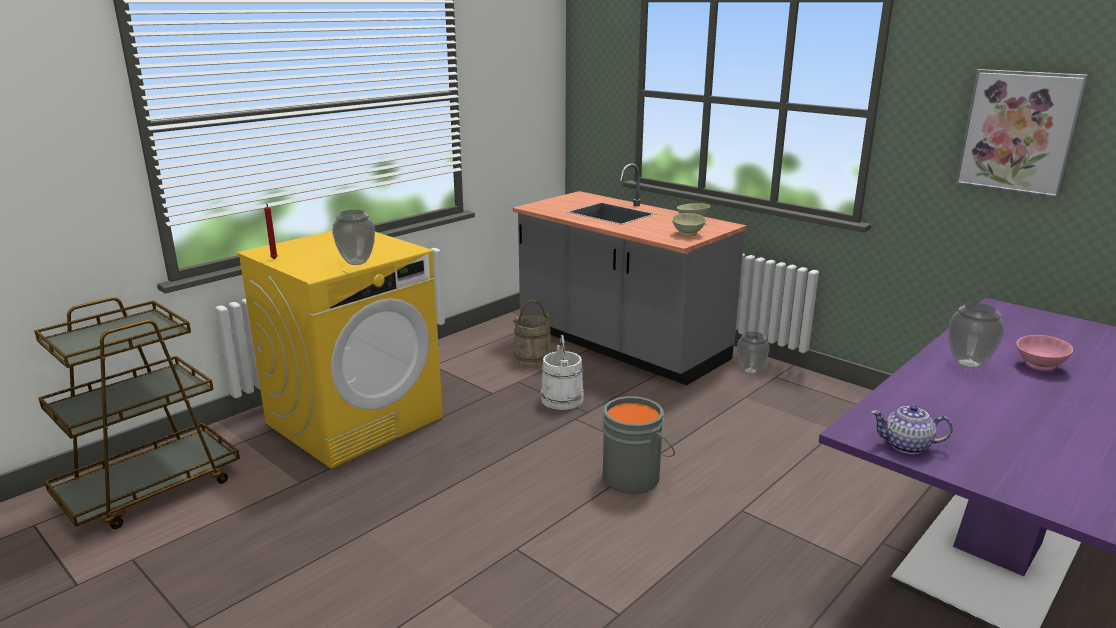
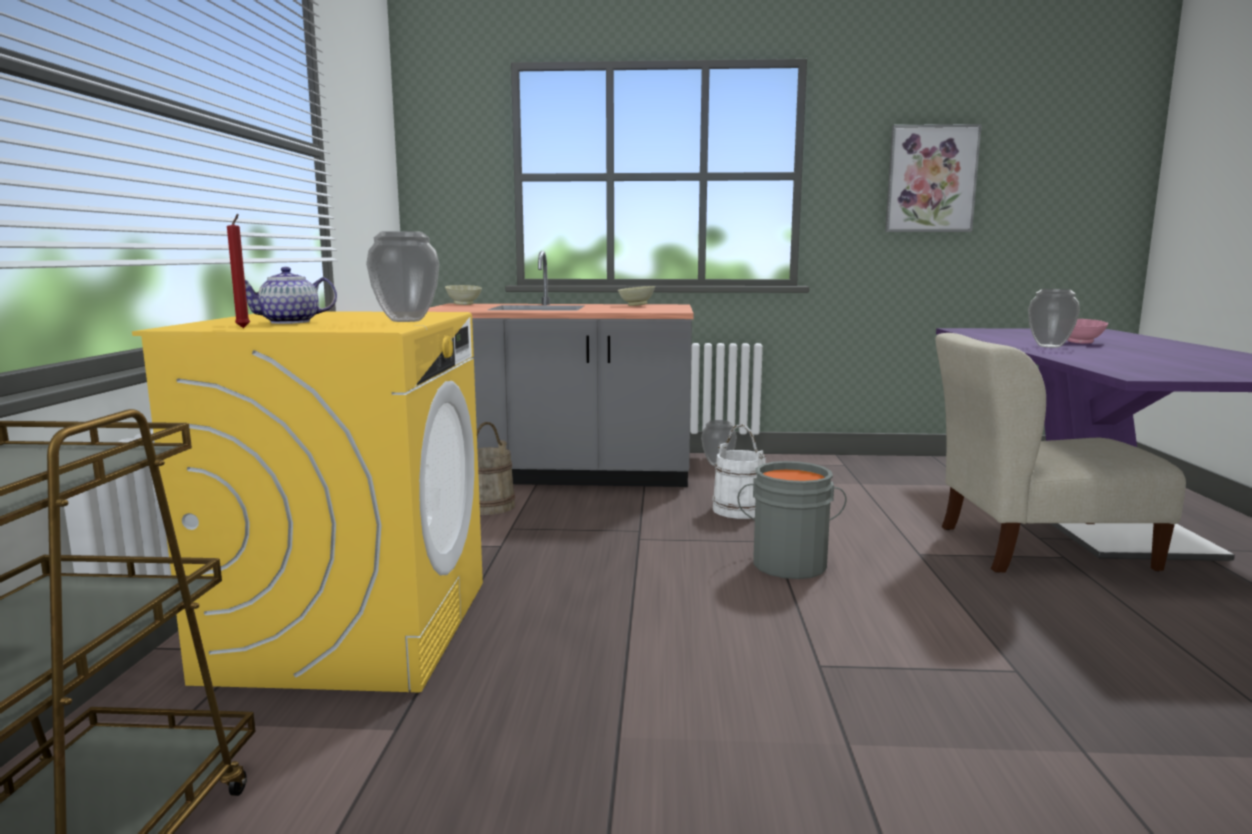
camera: 40 degrees left, 10 degrees down
white bucket [541,334,584,410] -> white bucket moved to [712,424,766,519]
beige bowl [672,213,706,236] -> beige bowl moved to [445,285,482,305]
teapot [871,405,953,454] -> teapot moved to [245,267,337,324]
none -> beige chair [935,333,1186,573]

